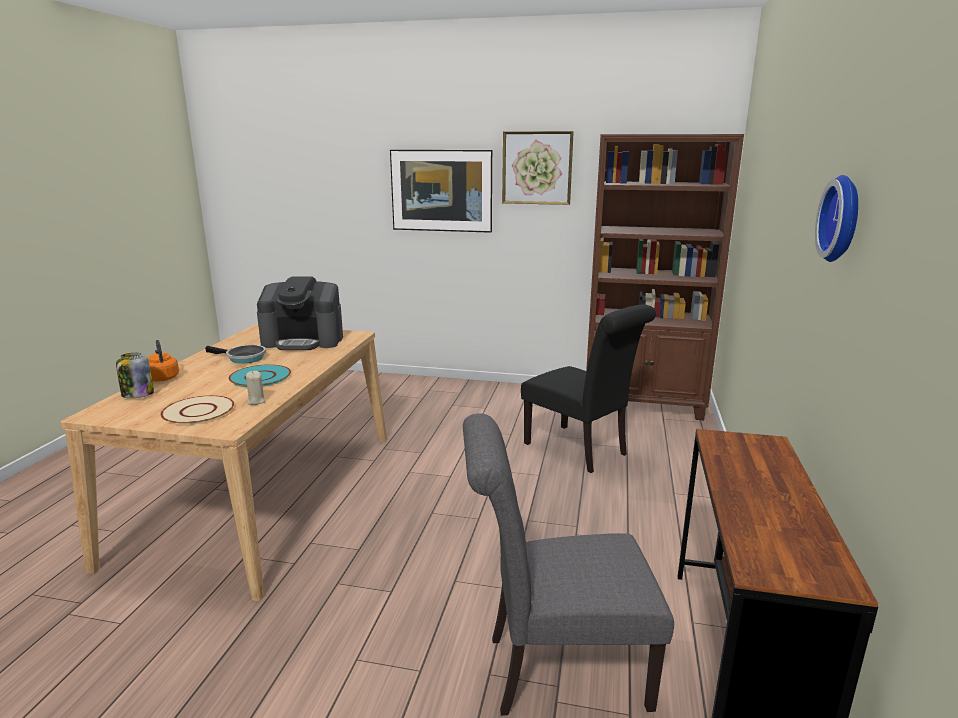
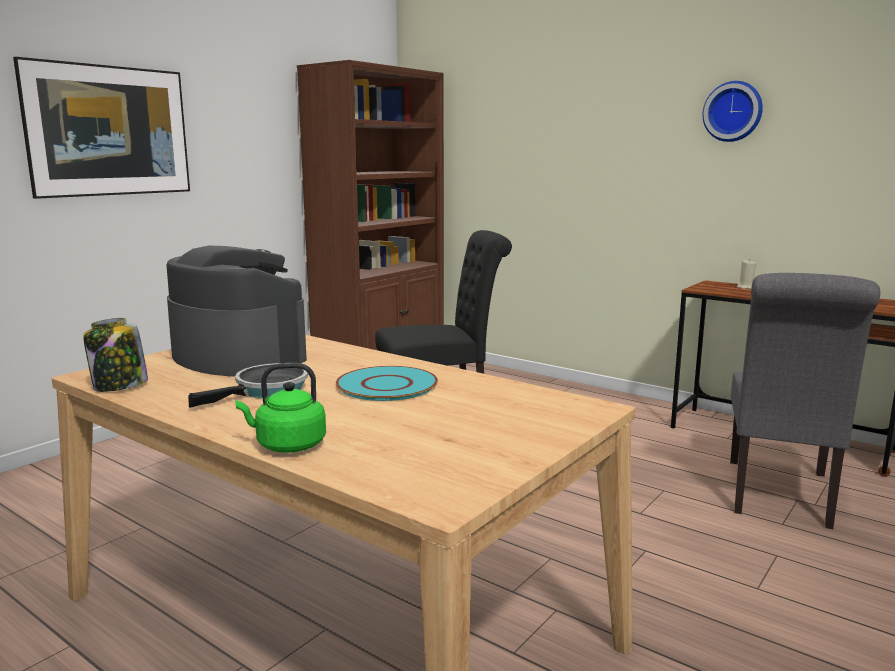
camera: 65 degrees left, 5 degrees down
jar [116,353,154,398] -> jar moved to [83,318,148,392]
orange kettle [148,340,179,382] -> green kettle [235,363,326,453]
beige plate [161,395,234,425] -> none
beige candle [246,371,266,405] -> beige candle moved to [737,259,757,289]
coffee machine [257,276,343,350] -> coffee machine turned 75 degrees counterclockwise [166,245,307,377]
picture [502,131,574,205] -> none

